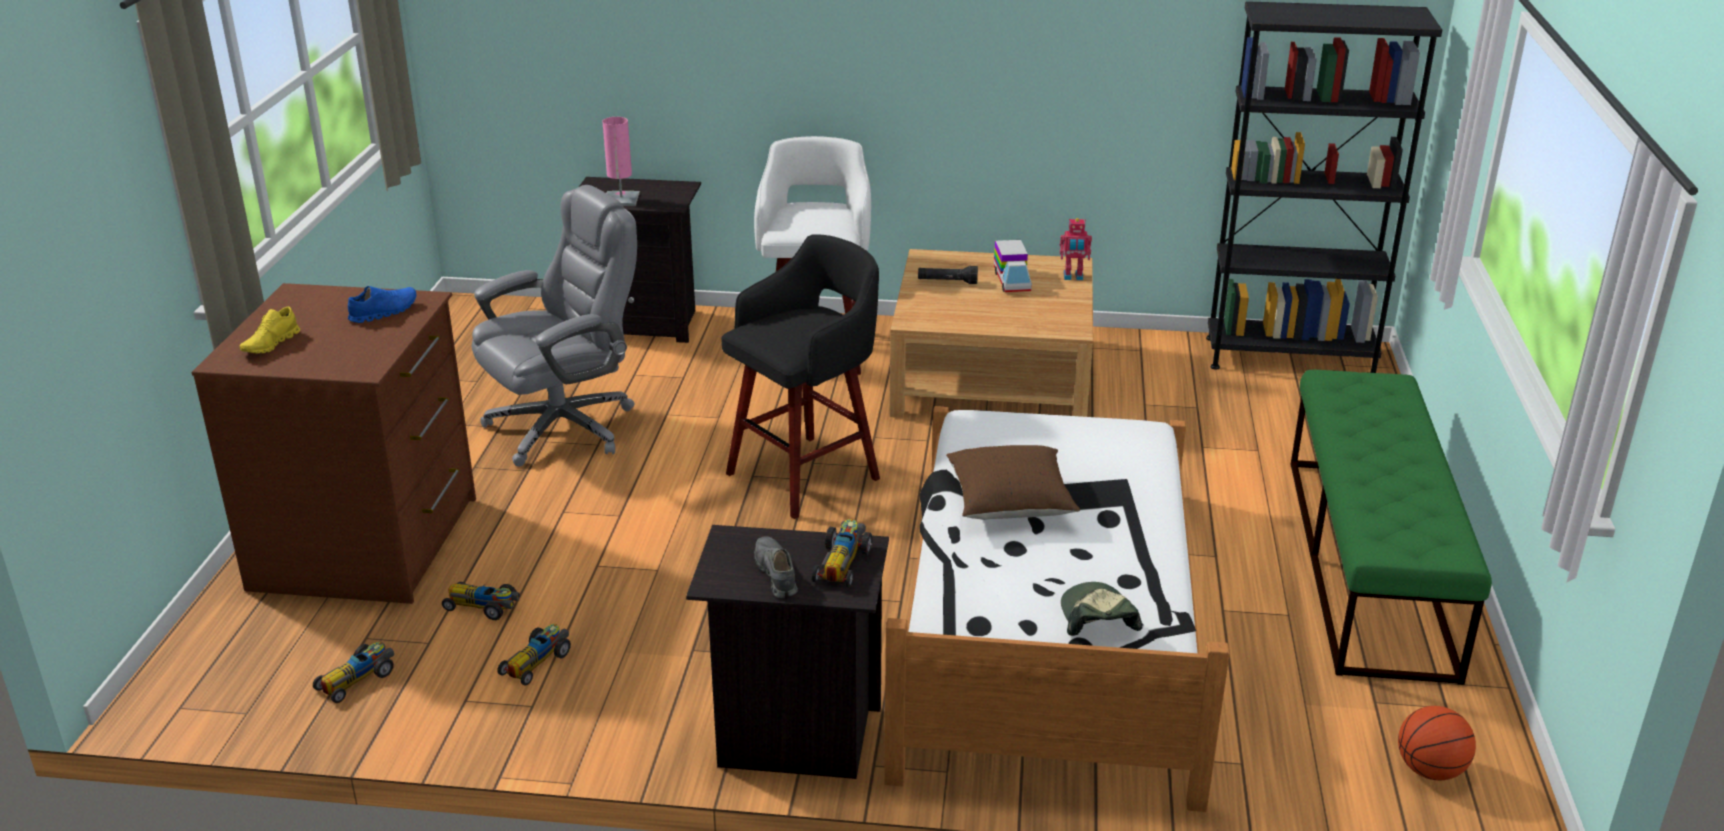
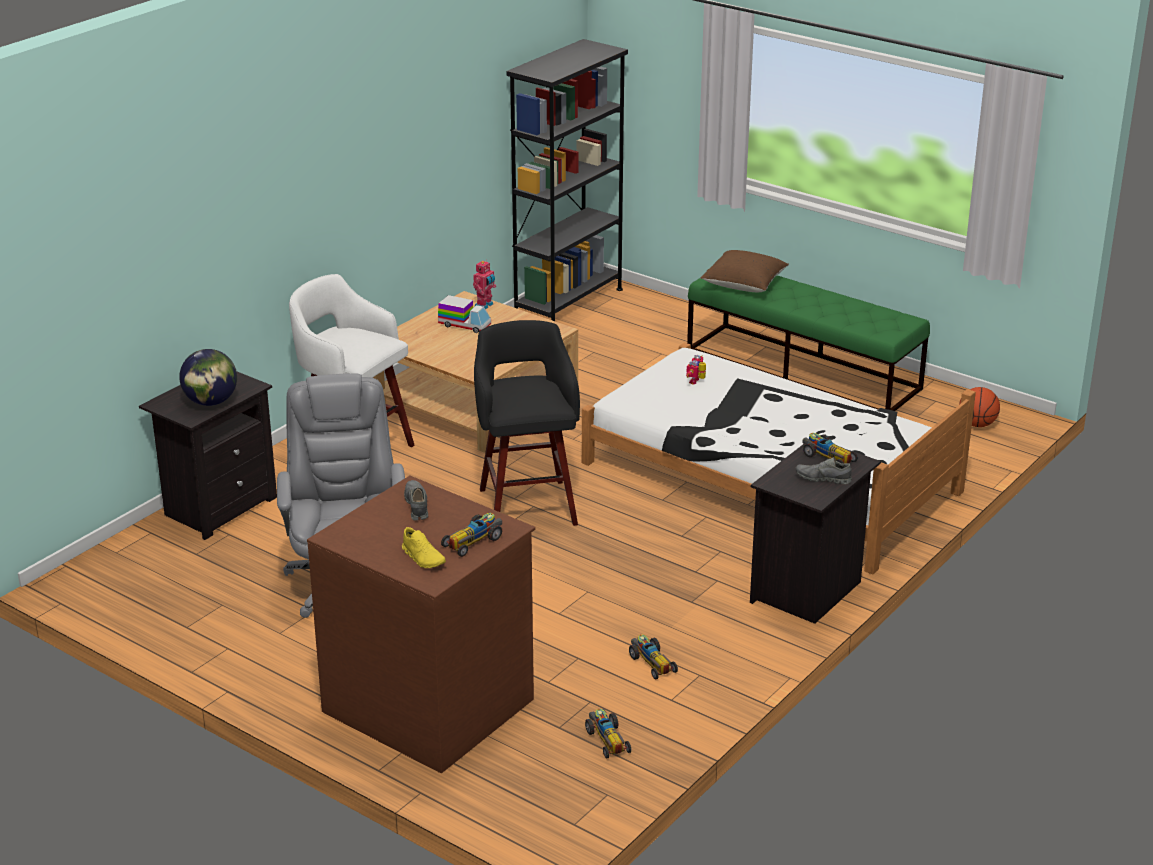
camera: 60 degrees left, 0 degrees up
blue shoe [348,286,416,323] -> grey shoe [404,480,428,521]
toy car [442,582,520,620] -> toy car moved to [441,513,502,557]
pink table lamp [602,117,640,206] -> globe [179,349,237,406]
black flashlight [918,266,978,284] -> none
brown pillow [946,445,1080,519] -> brown pillow moved to [700,250,789,292]
cap [1061,582,1143,636] -> none
none -> toy robot [686,355,706,384]

